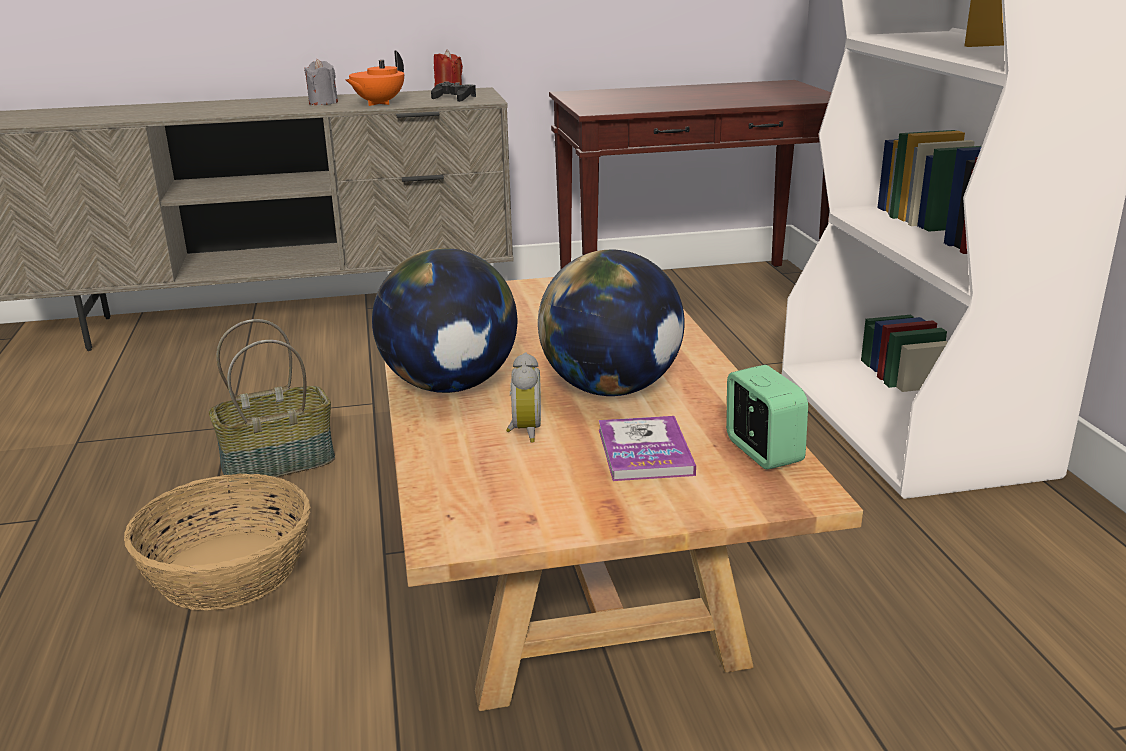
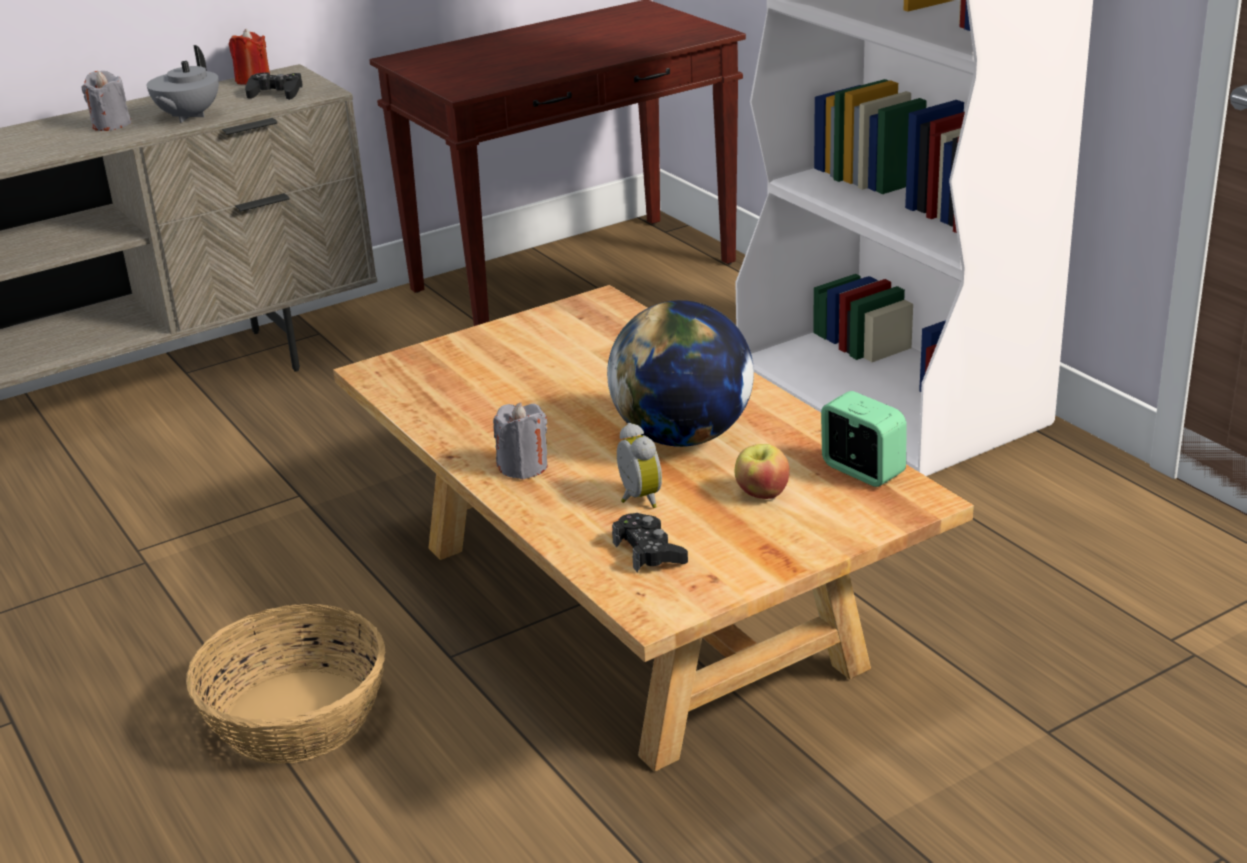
camera: 20 degrees left, 5 degrees up
basket [209,319,335,484] -> none
orange teapot [345,50,404,106] -> grey teapot [147,45,219,123]
globe [372,248,517,393] -> grey candle [493,402,547,479]
book [599,416,696,481] -> apple [735,444,790,499]
none -> black game controller [612,513,688,572]

